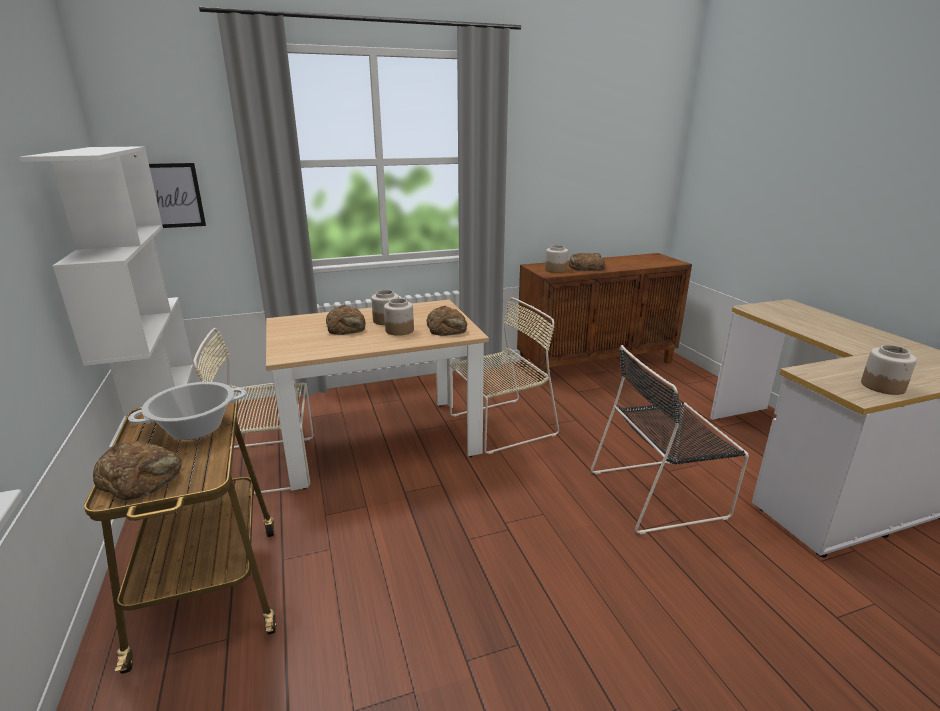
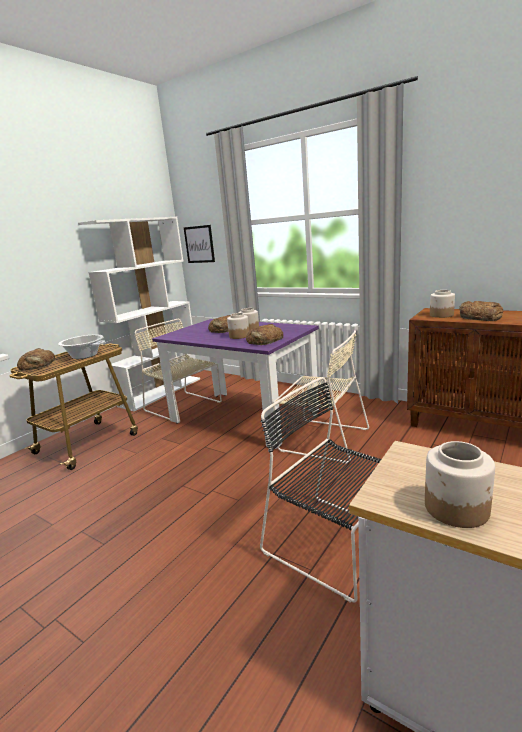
camera: 55 degrees right, 5 degrees down
beige dining table [266,300,489,491] -> purple dining table [152,319,319,449]

